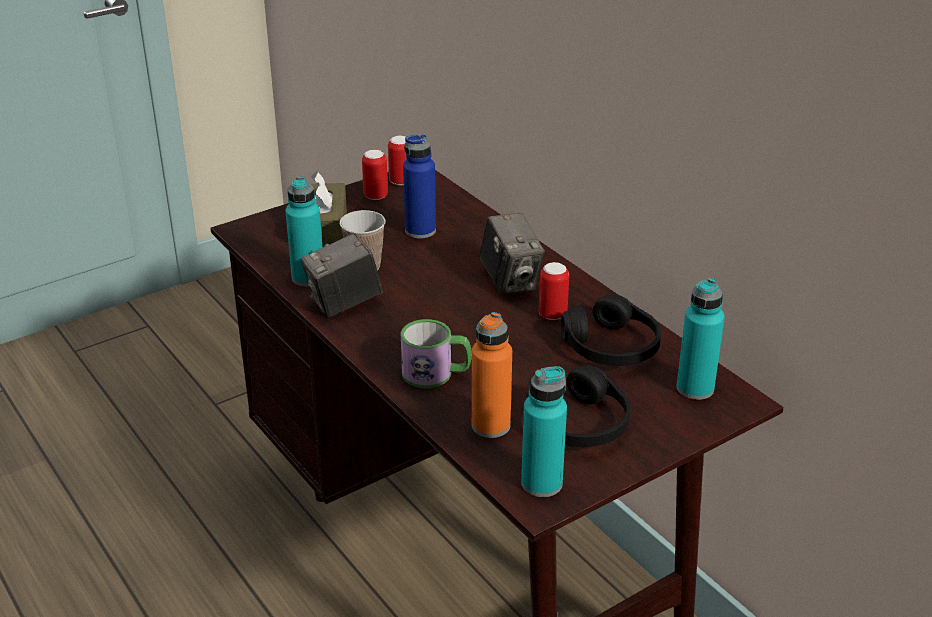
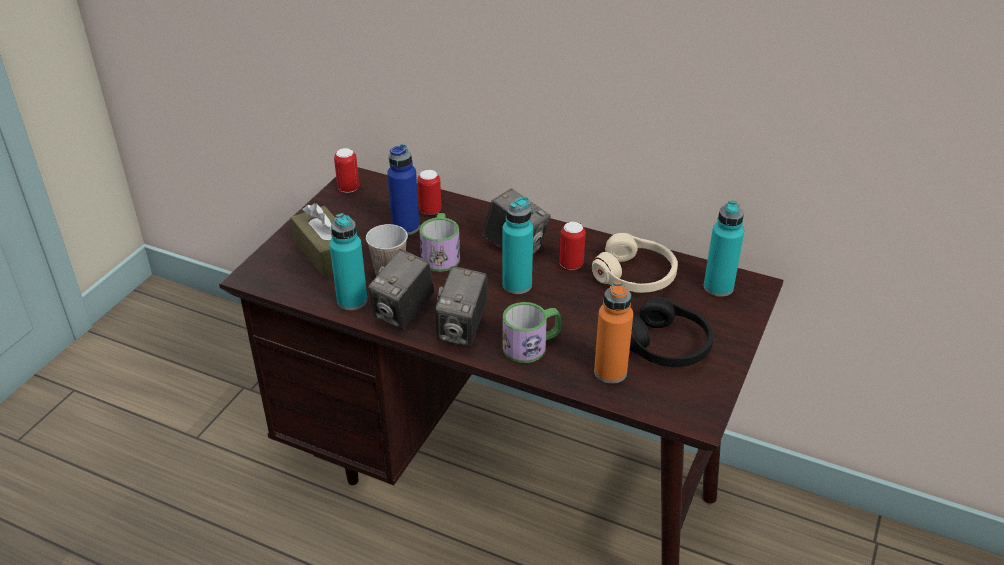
camera: 30 degrees left, 5 degrees up
can [362,149,388,200] -> can moved to [417,170,442,215]
turquoise bottle [521,366,567,497] -> turquoise bottle moved to [502,197,533,294]
black headphones [561,294,661,366] -> beige headphones [592,233,678,293]
none -> mug [419,213,460,272]
none -> camera [435,266,487,347]

